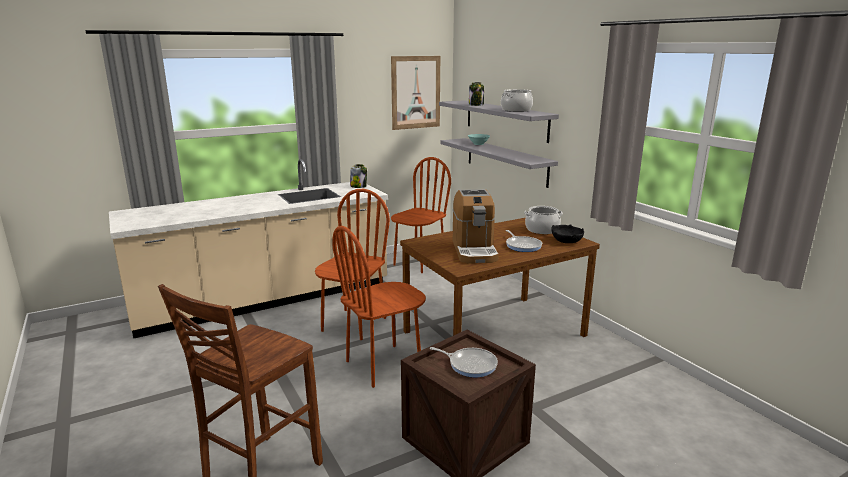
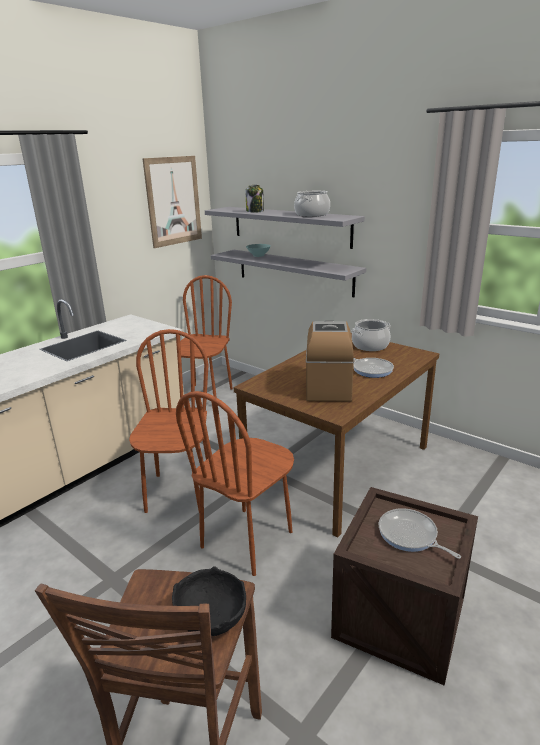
camera: 20 degrees left, 5 degrees up
jar [350,164,367,188] -> none
frying pan [430,347,498,377] -> frying pan turned 135 degrees counterclockwise [379,508,461,559]
coffee machine [453,189,499,264] -> coffee machine turned 150 degrees counterclockwise [306,320,354,401]
black bowl [551,225,584,243] -> black bowl moved to [172,566,246,636]

